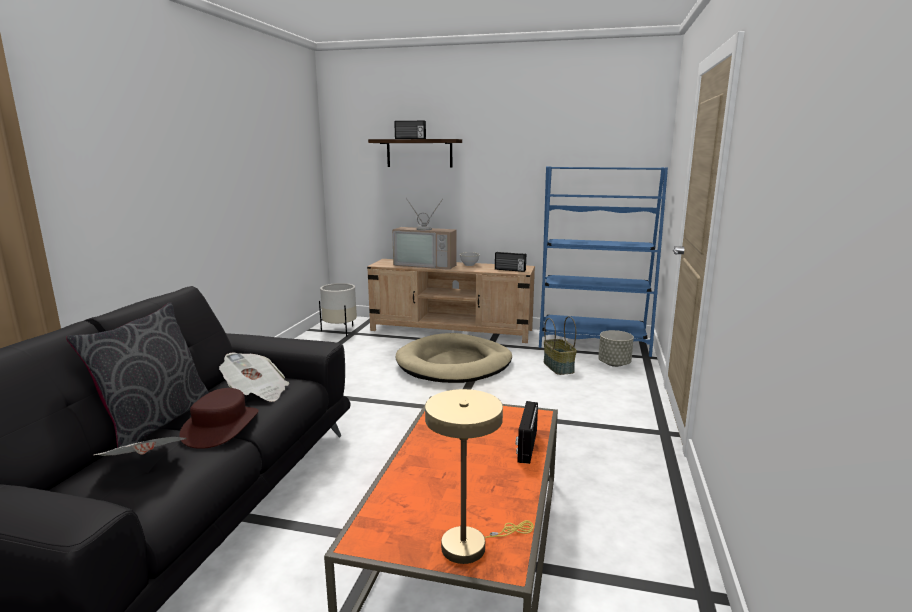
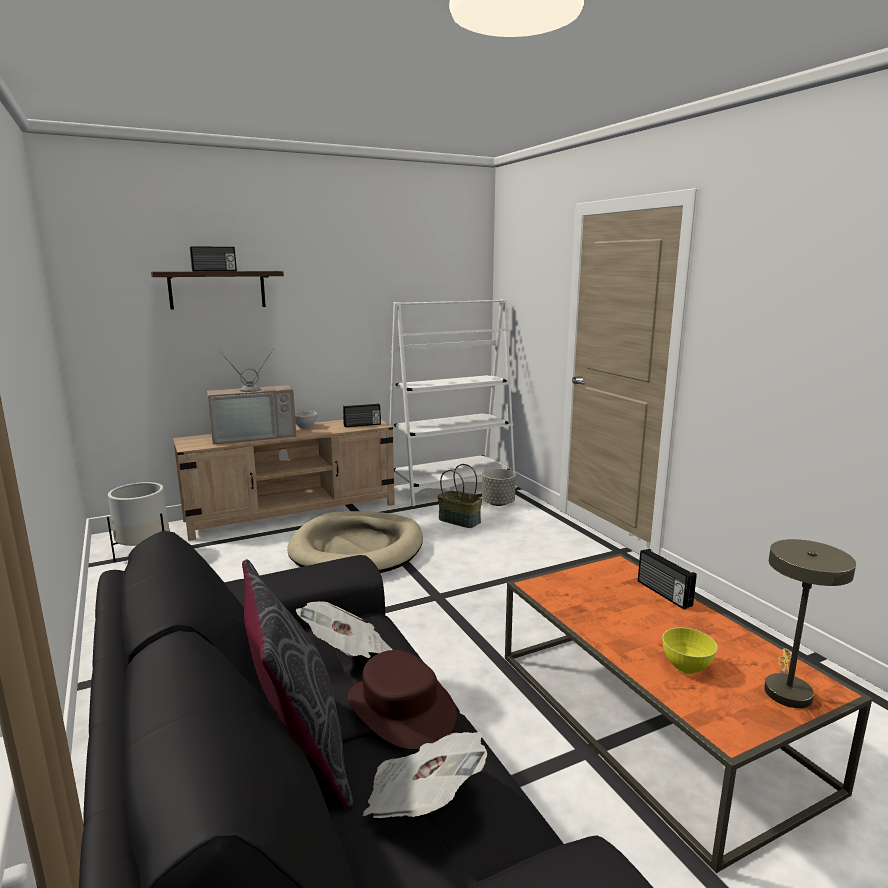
camera: 40 degrees left, 0 degrees up
blue bookcase [539,166,668,357] -> white bookcase [389,299,516,506]
none -> yellow bowl [662,628,718,674]

